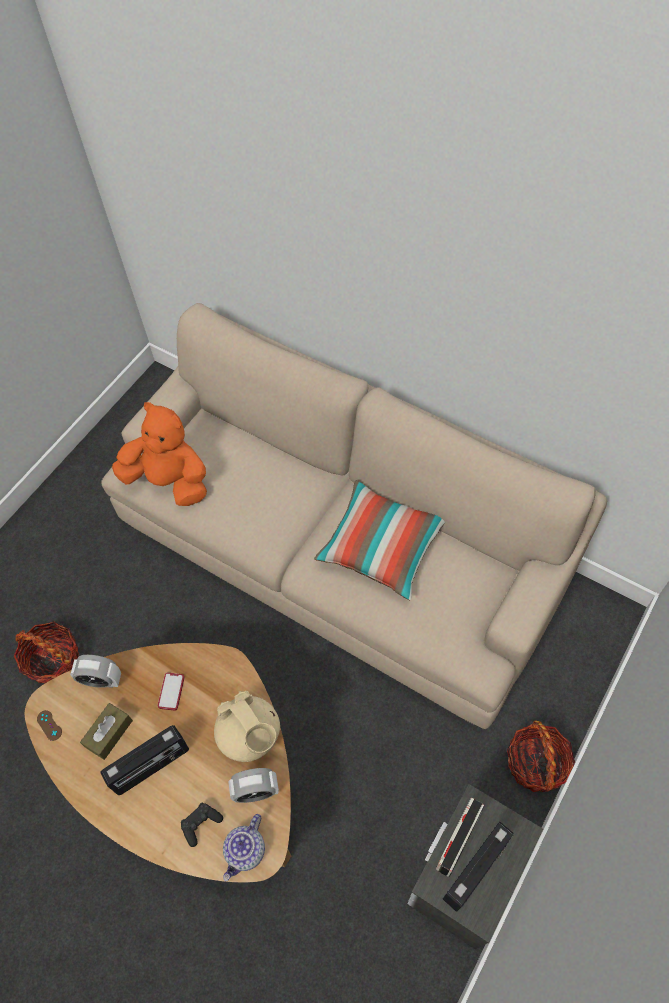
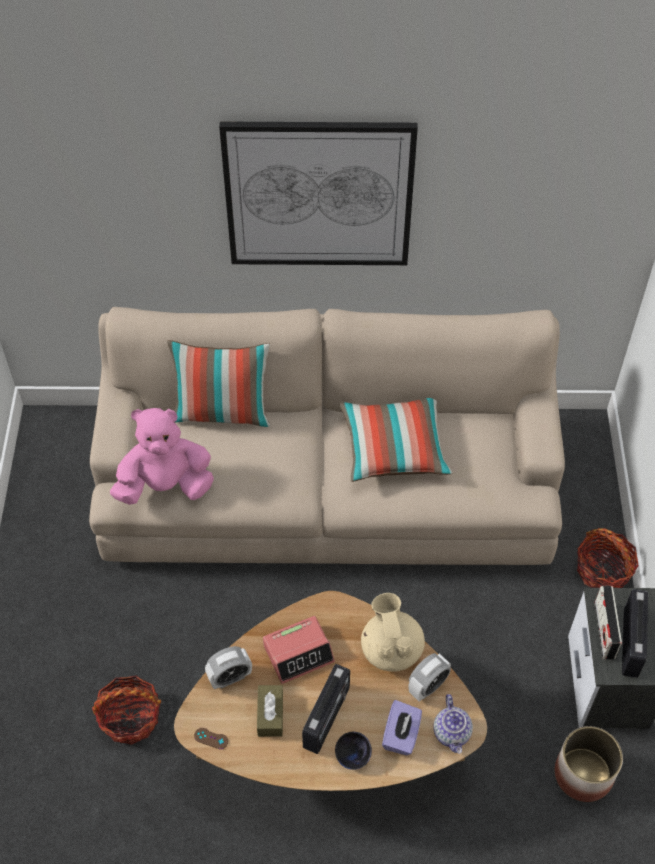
camera: 35 degrees left, 5 degrees down
orange plush toy [112,402,207,506] -> pink plush toy [110,408,214,505]
phone [158,673,185,710] -> alarm clock [263,616,335,684]
black game controller [181,803,223,847] -> purple tissue box [382,700,422,756]
beige teapot [214,691,280,762] -> beige teapot turned 120 degrees counterclockwise [361,593,425,672]
none -> pillow [167,340,270,427]
none -> picture [219,121,418,265]
none -> black bowl [335,732,372,770]
none -> planter [555,726,623,802]

